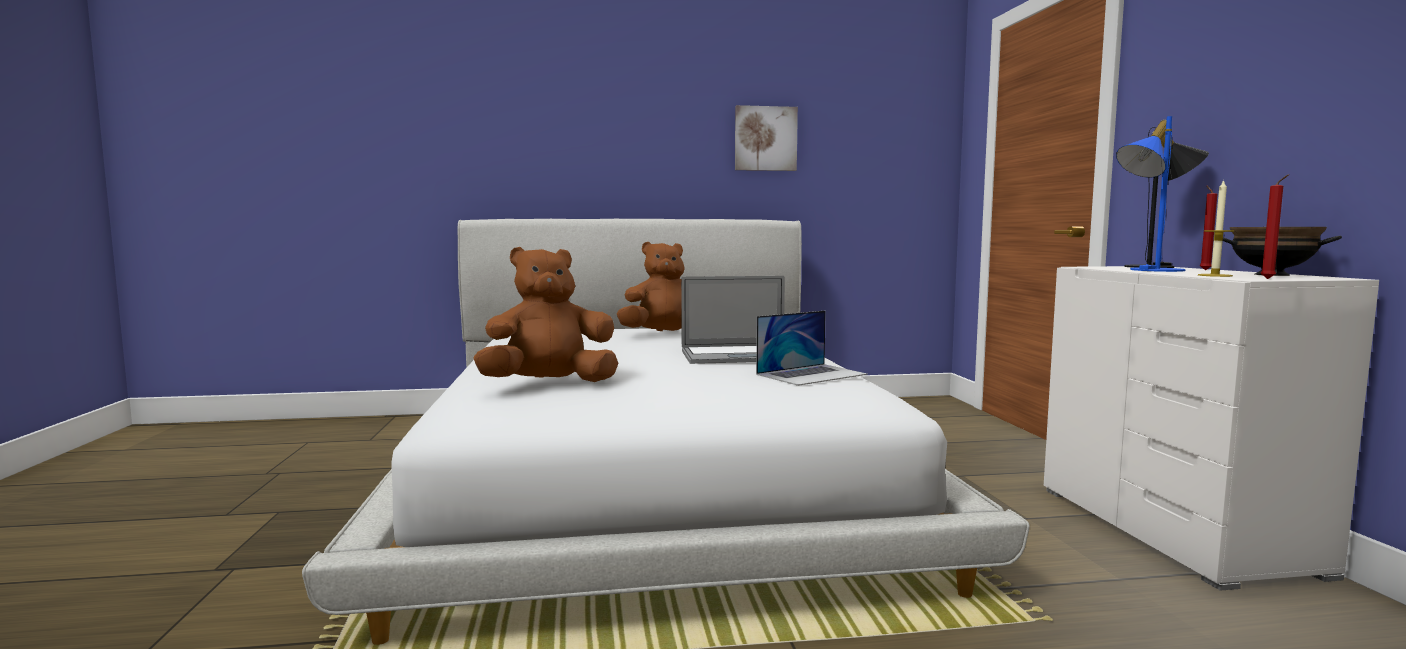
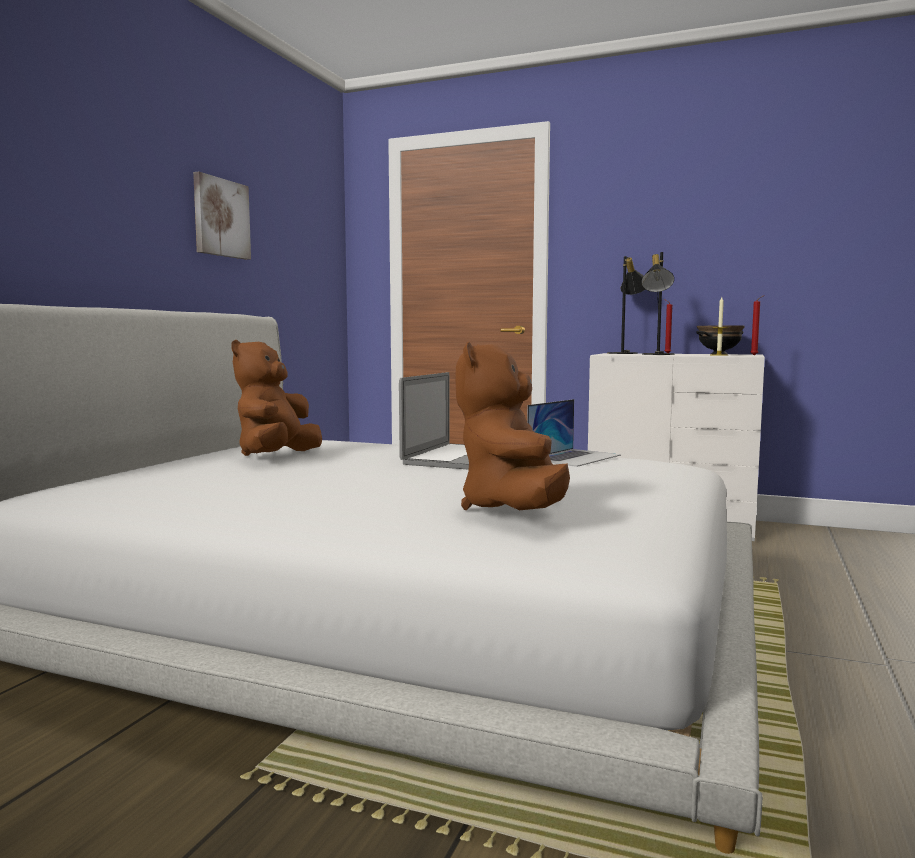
camera: 60 degrees left, 0 degrees up
laptop [756,311,868,386] -> laptop turned 45 degrees clockwise [527,399,621,467]
blue table lamp [1116,116,1185,272] -> black table lamp [641,252,674,355]

